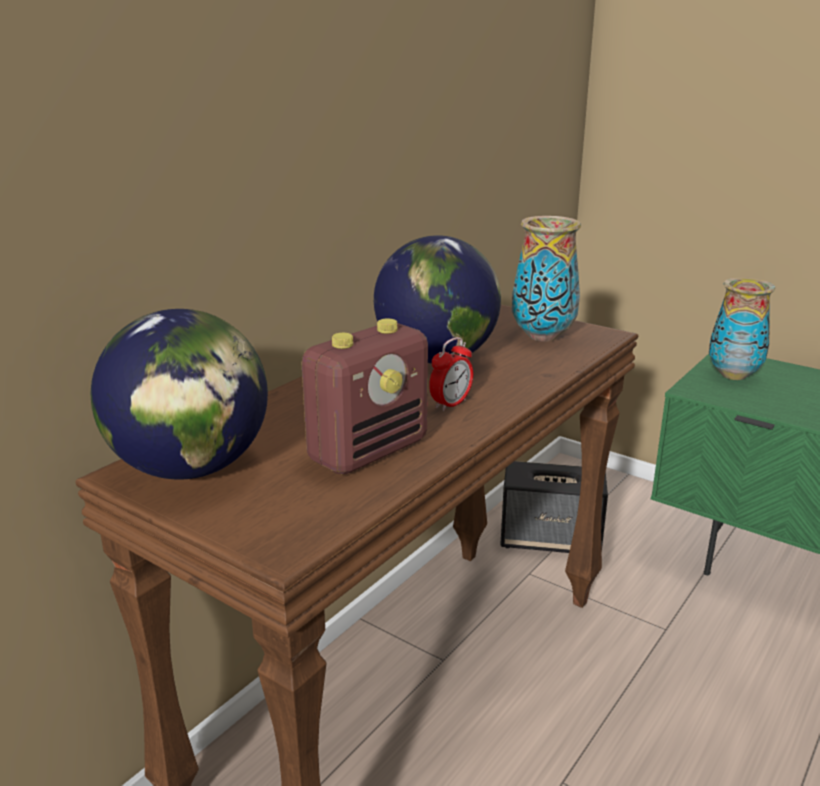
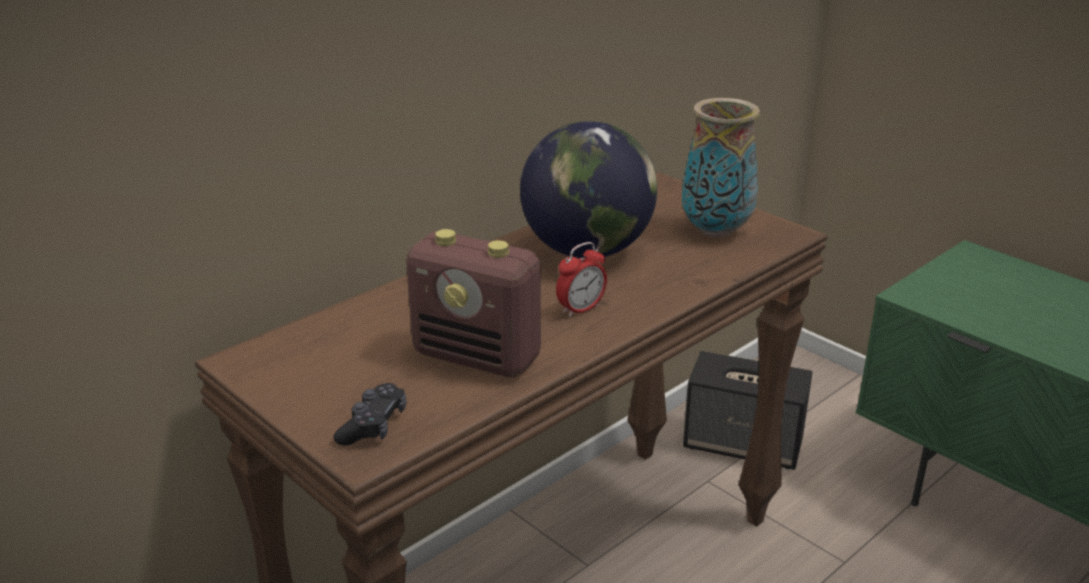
camera: 10 degrees right, 5 degrees up
globe [90,309,268,480] -> none
radio [301,319,428,475] -> radio turned 60 degrees clockwise [406,229,541,378]
vase [709,278,775,380] -> none
none -> black game controller [334,383,406,446]

